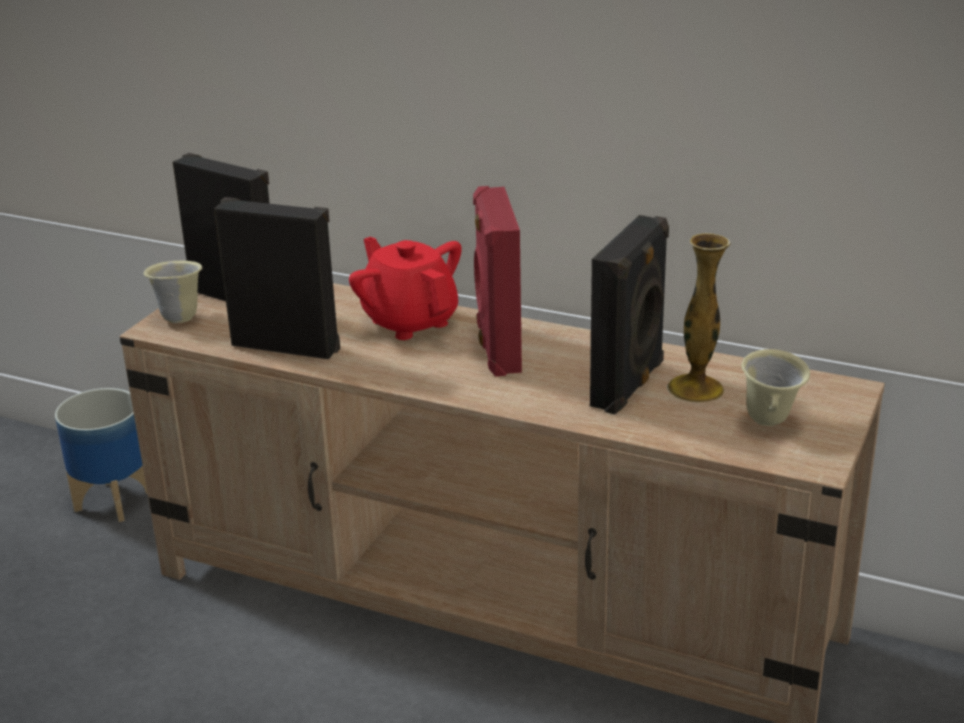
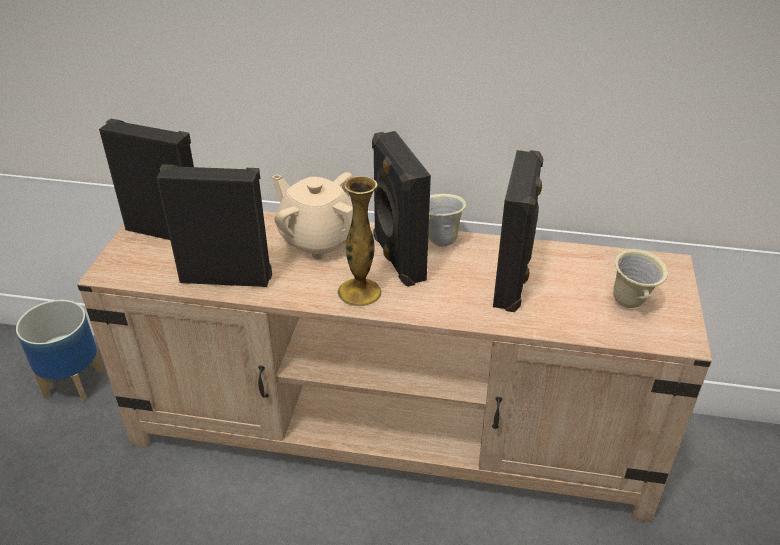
camera: 15 degrees left, 10 degrees up
beige mug [144,261,202,323] -> beige mug moved to [428,194,466,247]
red teapot [349,237,462,340] -> beige teapot [272,172,353,260]
red speaker [473,186,522,377] -> black speaker [372,131,431,287]
vase [667,233,731,403] -> vase moved to [337,176,382,307]

